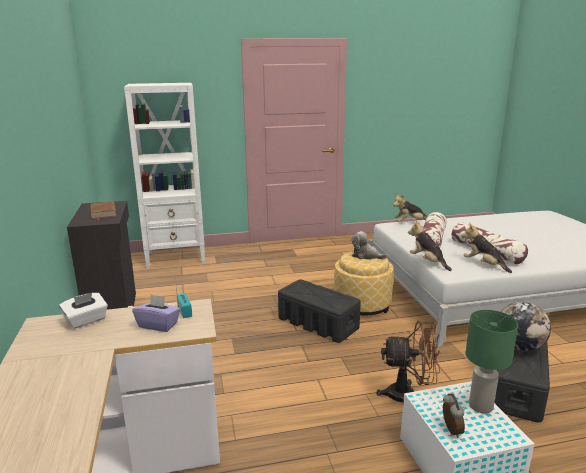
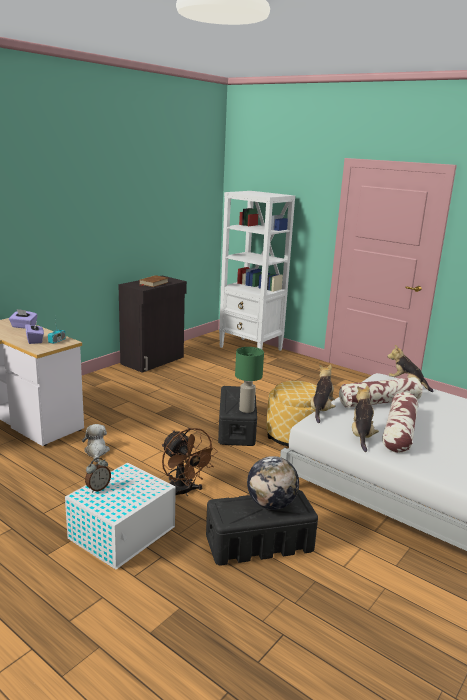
camera: 50 degrees right, 0 degrees up
white tissue box [59,293,108,329] -> purple tissue box [9,309,37,328]
plush toy [352,231,387,259] -> plush toy moved to [82,424,110,463]
green table lamp [465,310,518,414] -> green table lamp moved to [235,347,264,413]

